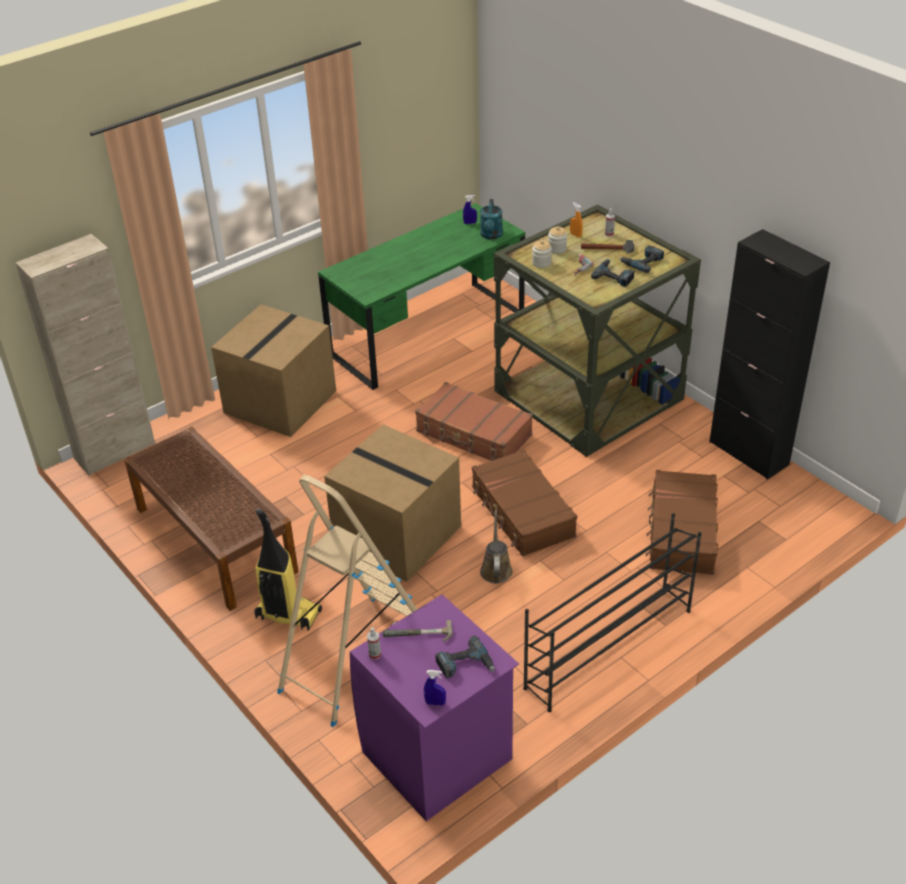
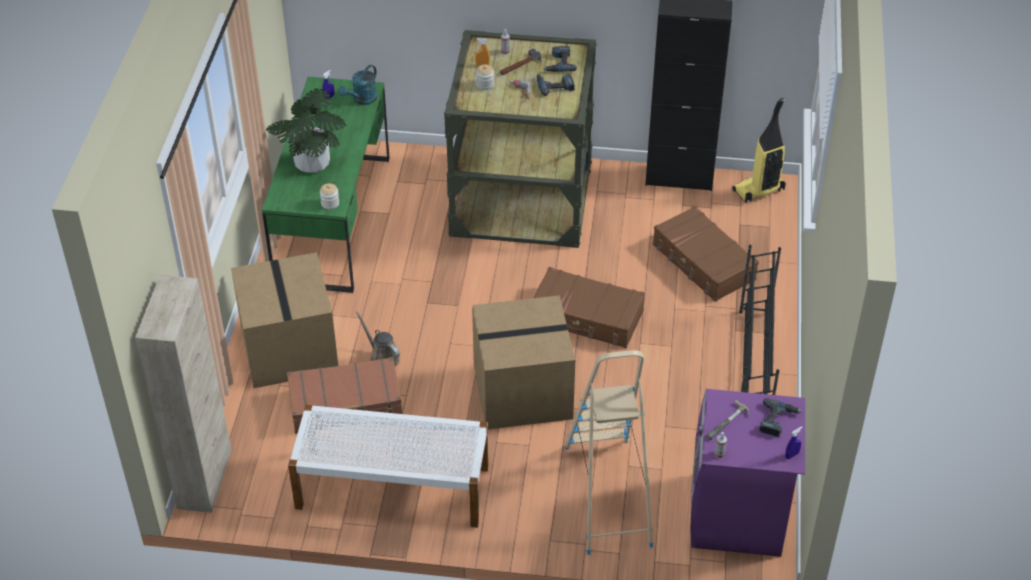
camera: 45 degrees left, 5 degrees up
brown bench [124,426,299,611] -> white bench [288,404,489,528]
vacuum cleaner [254,509,322,631] -> vacuum cleaner moved to [732,98,786,203]
brown suitcase [415,382,533,461] -> brown suitcase moved to [287,357,402,434]
turquoise watering can [480,199,503,239] -> turquoise watering can turned 75 degrees clockwise [338,65,377,105]
brown watering can [480,510,513,584] -> brown watering can moved to [356,312,400,367]
jar [532,240,552,268] -> jar moved to [320,183,339,209]
none -> potted plant [266,88,346,173]

